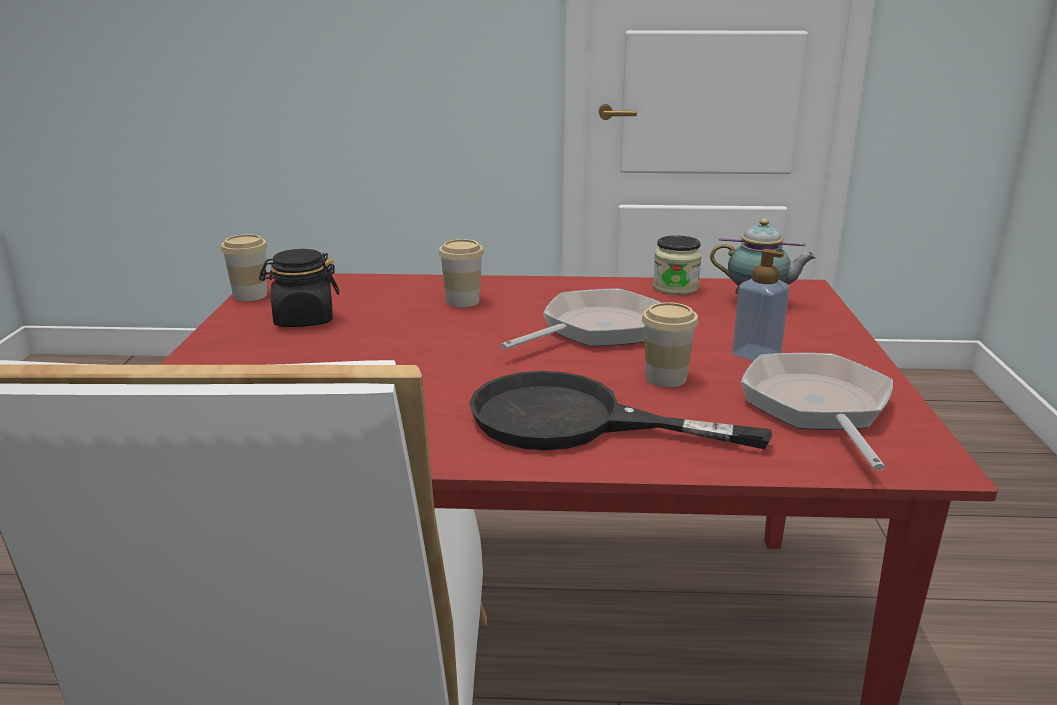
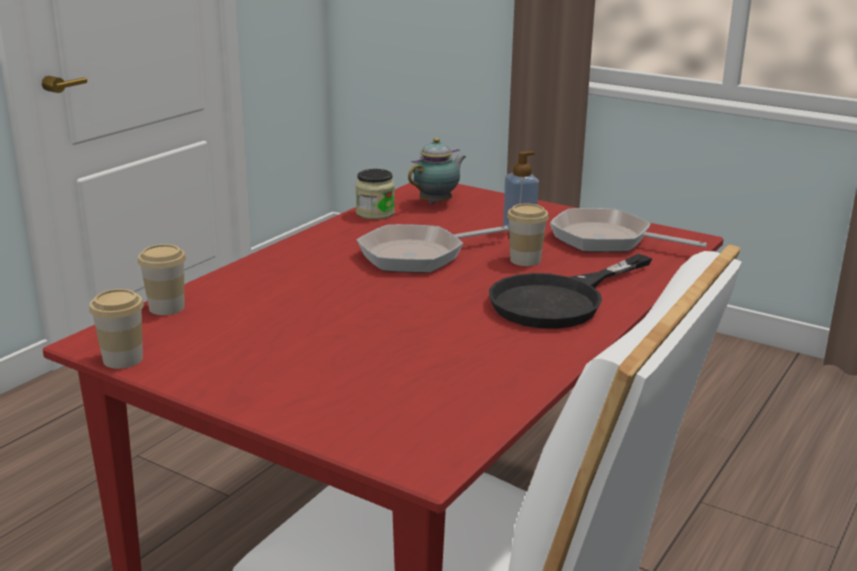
camera: 60 degrees left, 0 degrees up
black jar [259,249,339,327] -> none
cup [439,239,484,307] -> cup moved to [138,244,186,315]
frying pan [501,288,662,349] -> frying pan turned 105 degrees counterclockwise [357,224,508,273]

